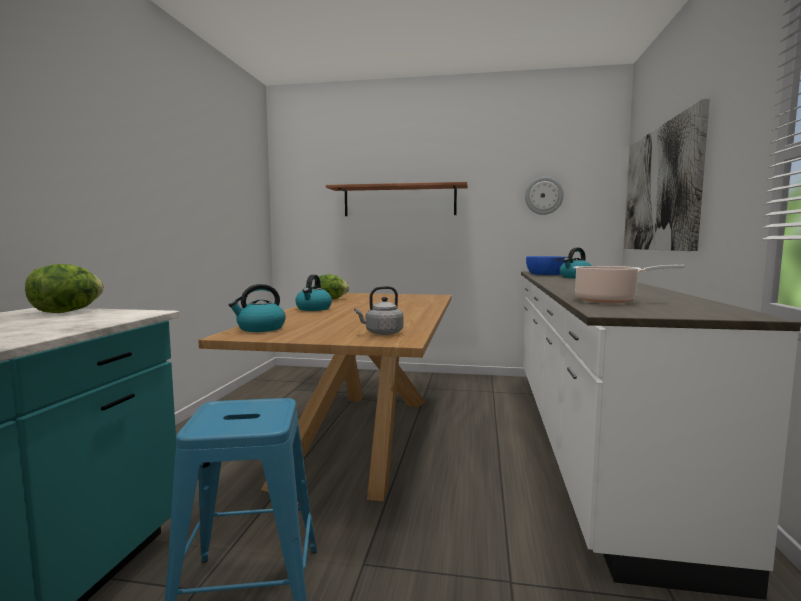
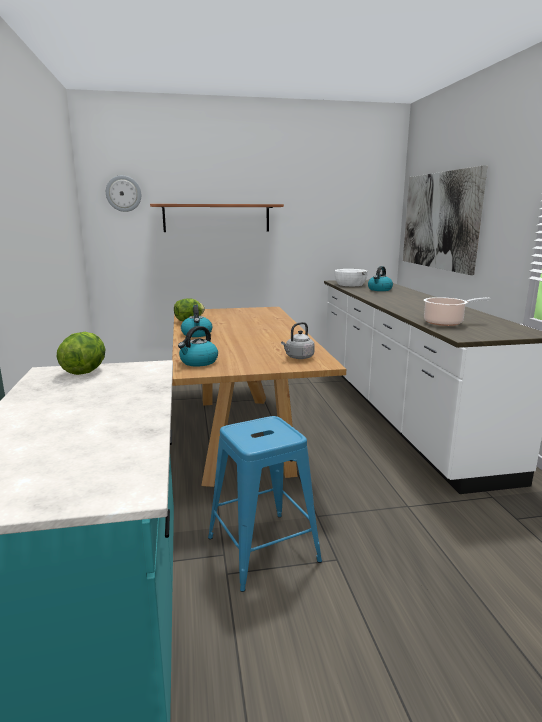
camera: 20 degrees left, 10 degrees up
wall clock [525,177,564,215] -> wall clock moved to [106,175,141,212]
blue bowl [526,256,567,275] -> white bowl [334,269,368,286]

